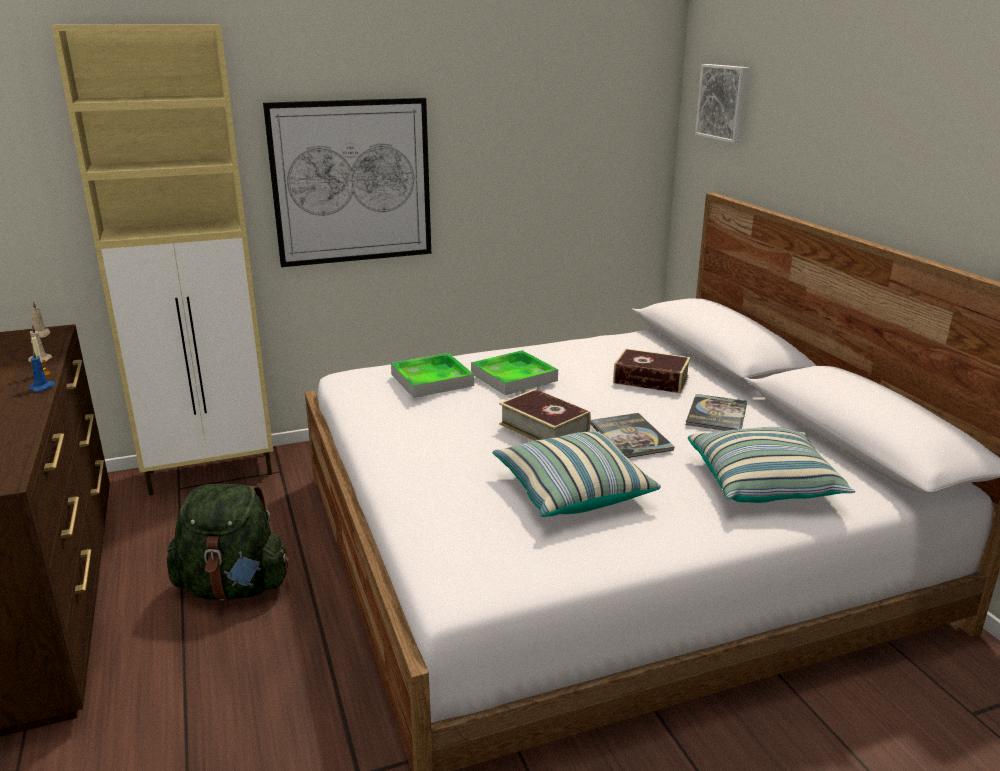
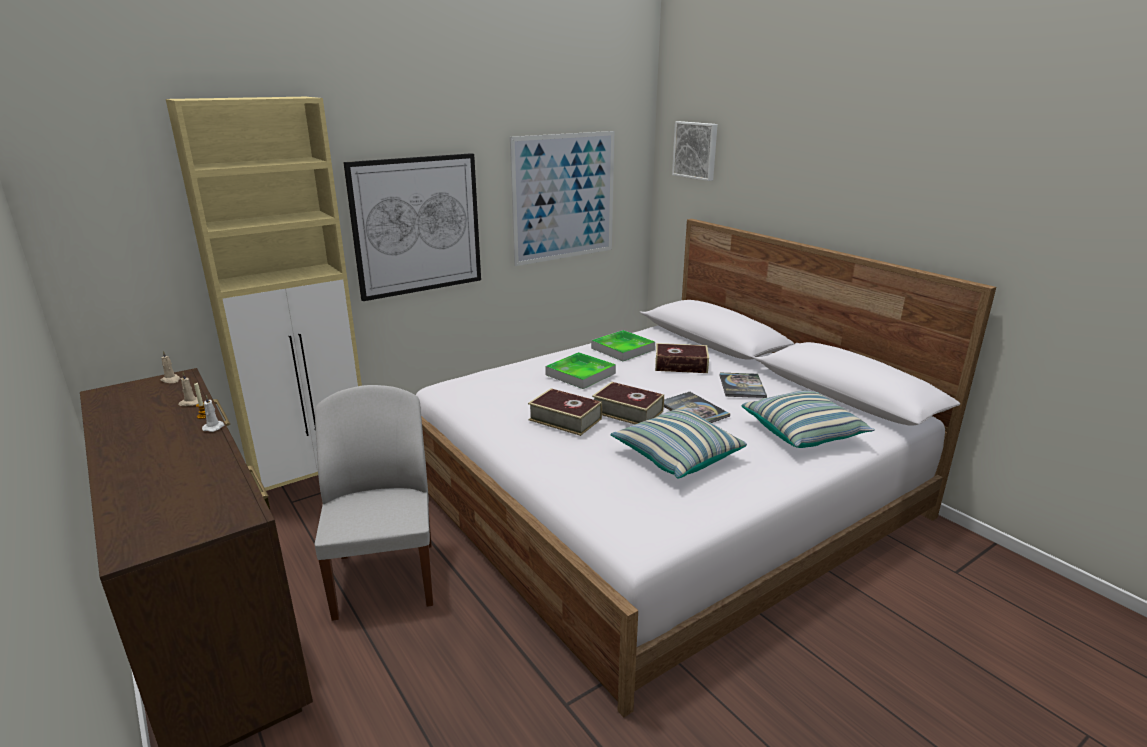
camera: 15 degrees left, 0 degrees up
blue candle [29,350,55,392] -> white candle [202,395,225,432]
green backpack [167,484,289,601] -> white chair [314,385,433,621]
tray [391,353,474,398] -> tray moved to [591,330,655,361]
none -> picture [510,131,614,266]
none -> book [528,388,602,436]

